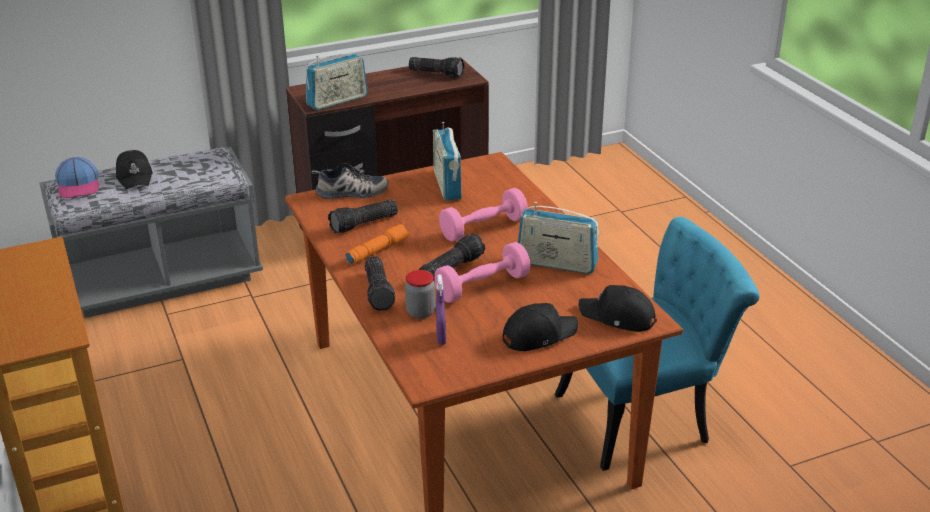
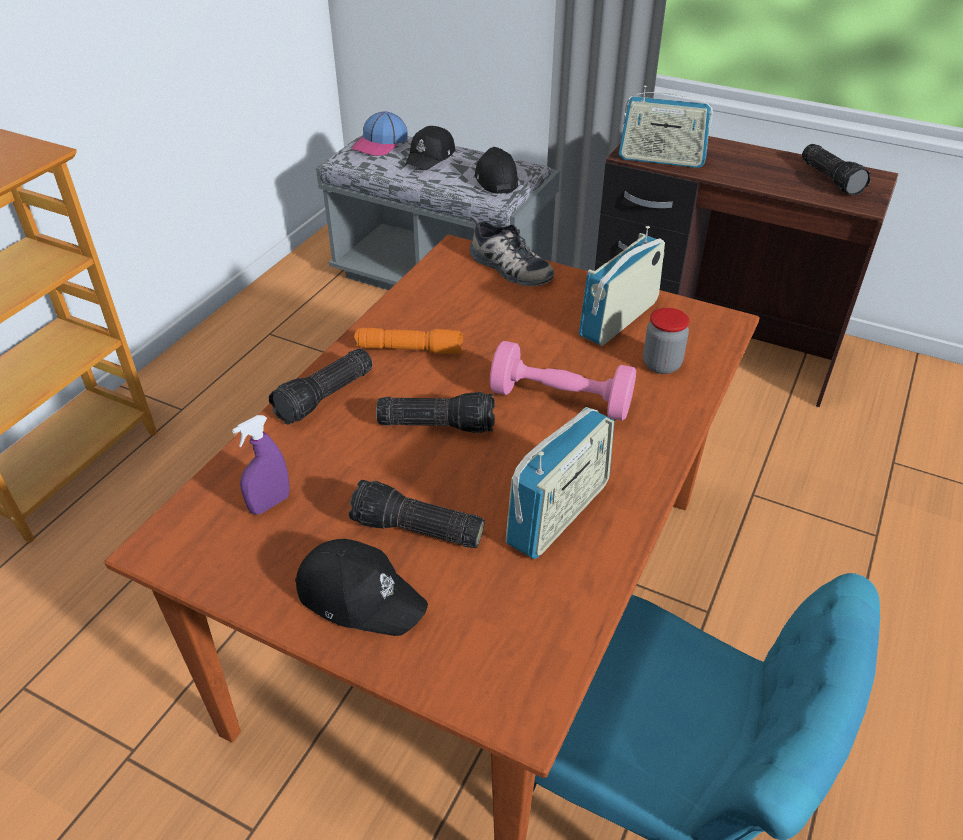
camera: 50 degrees right, 10 degrees up
flashlight [328,200,398,233] -> flashlight moved to [349,480,485,548]
jar [405,270,435,319] -> jar moved to [643,308,689,374]
pink dumbbell [434,242,530,303] -> none
radio [518,202,599,274] -> radio turned 120 degrees counterclockwise [505,407,614,559]
black cap [579,285,657,332] -> black cap moved to [475,147,518,194]

